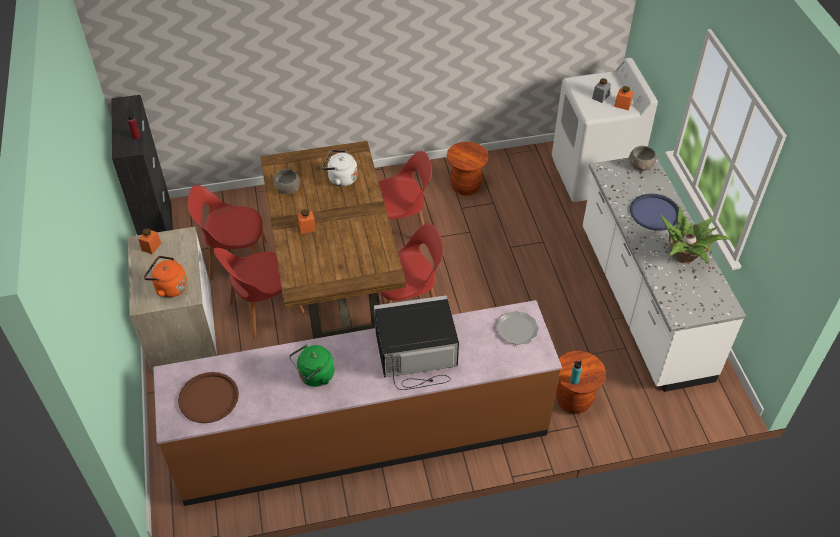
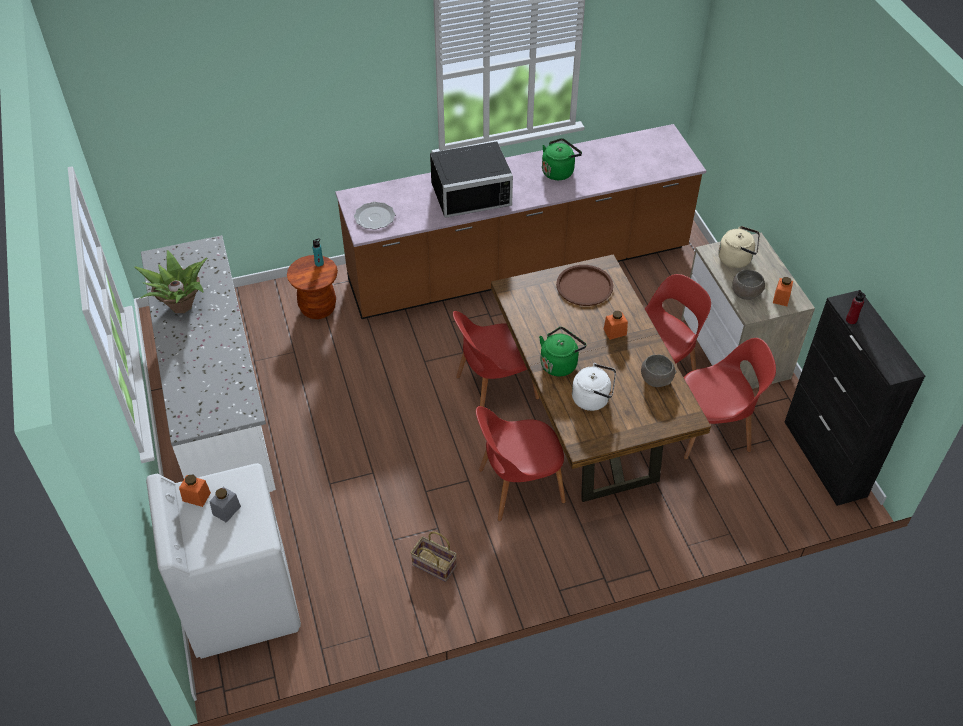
camera: 175 degrees right, 0 degrees up
orange kettle [144,256,187,297] -> beige kettle [718,226,760,268]
brown tray [178,372,239,423] -> brown tray moved to [556,265,613,306]
brown stool [447,142,489,196] -> basket [411,532,457,582]
grey bowl [628,146,657,171] -> grey bowl moved to [731,269,765,300]
blue tray [630,194,679,231] -> none
none -> green kettle [539,327,586,376]

